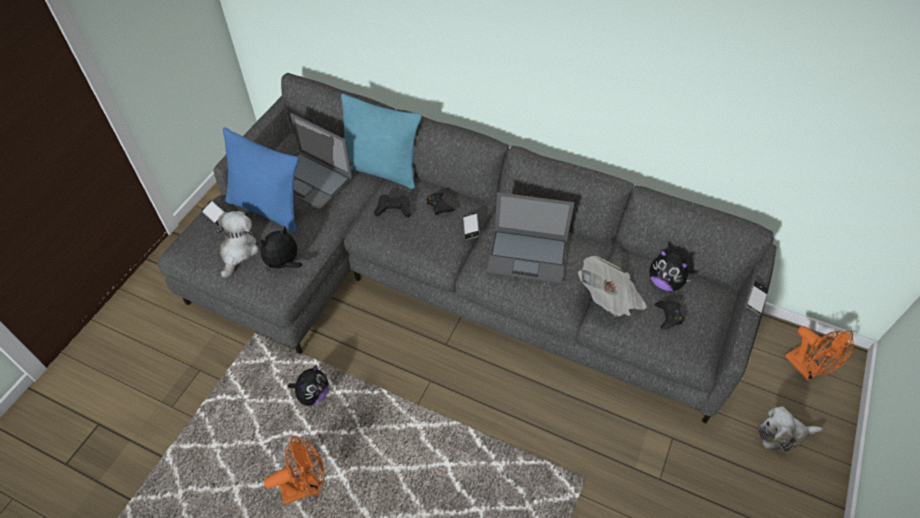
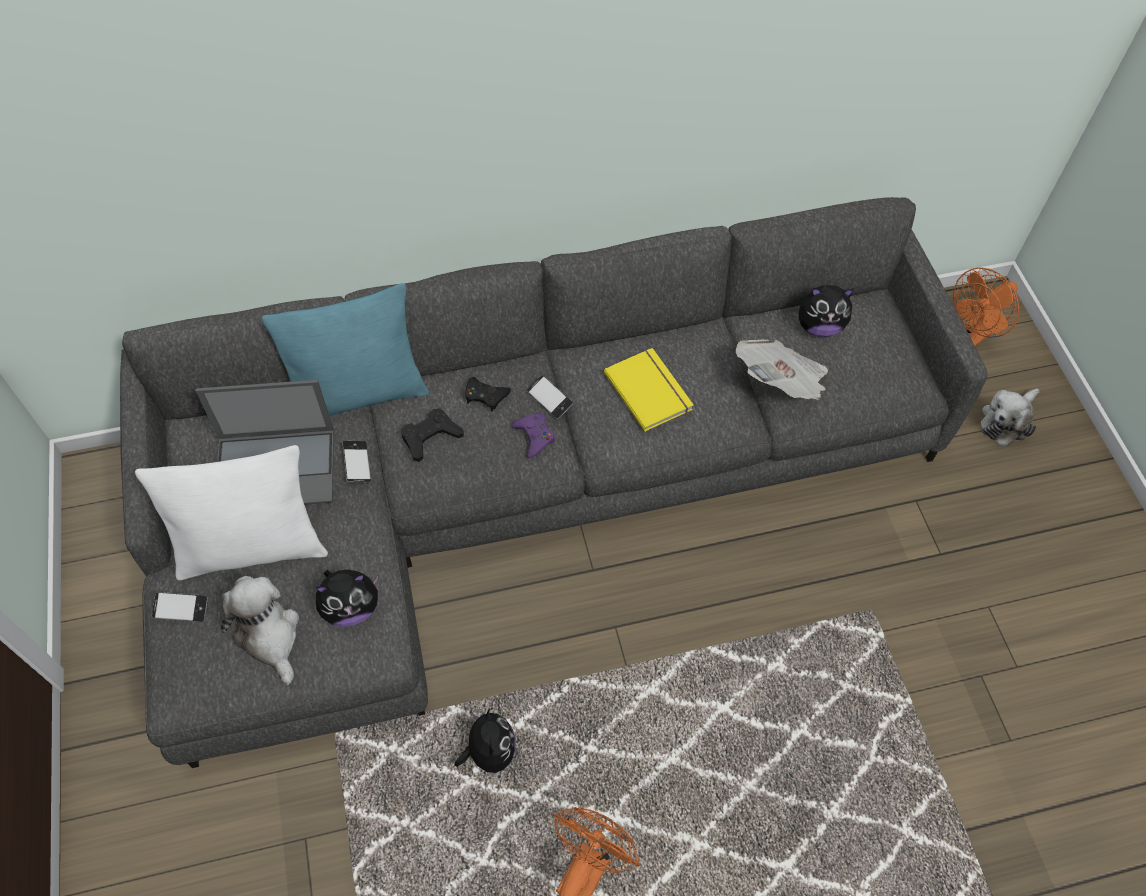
camera: 40 degrees left, 5 degrees up
blue pillow [223,128,299,233] -> white pillow [135,445,328,580]
plush toy [260,226,302,273] -> plush toy turned 120 degrees counterclockwise [316,569,379,627]
laptop [487,192,574,283] -> yellow book [604,348,694,432]
black game controller [655,301,684,329] -> none
phone [746,281,769,315] -> phone moved to [342,441,371,483]
orange fan [785,326,854,381] -> orange fan turned 120 degrees clockwise [953,267,1019,346]
none -> purple game controller [511,414,555,458]

